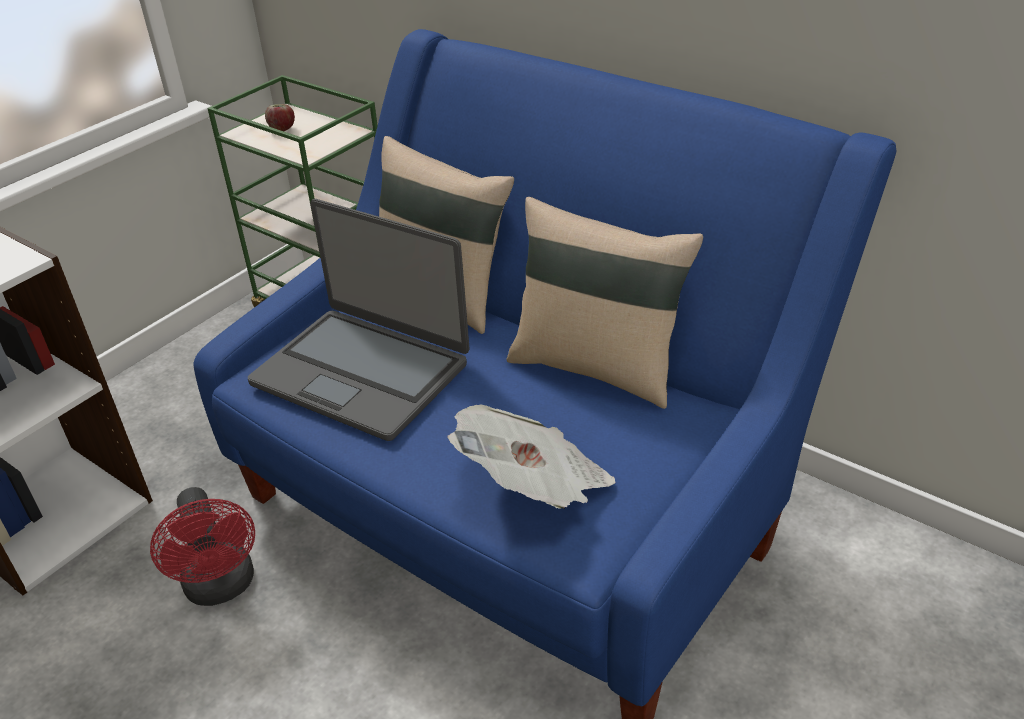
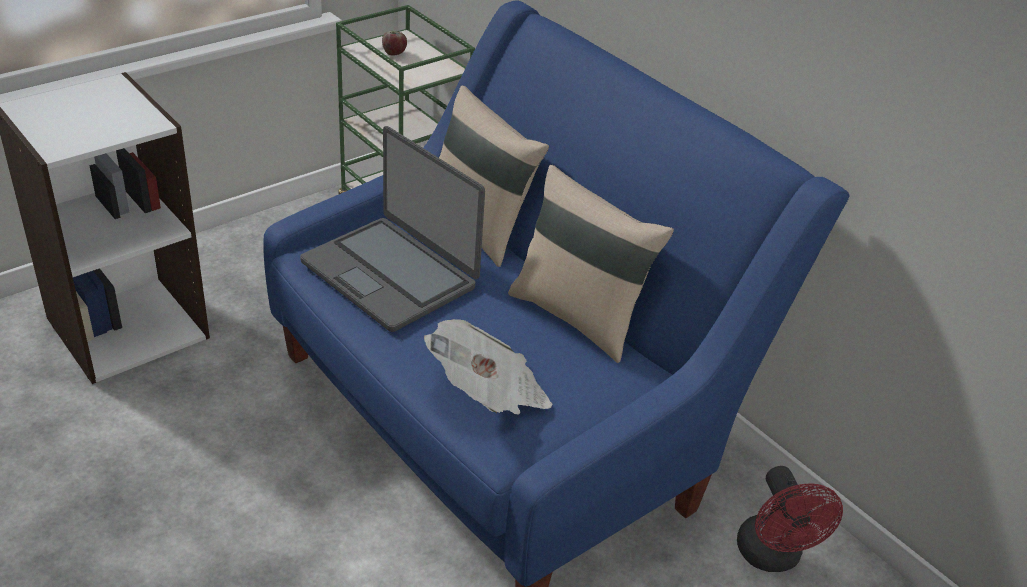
camera: 10 degrees right, 0 degrees up
red fan [150,487,255,606] -> red fan moved to [737,466,843,572]

